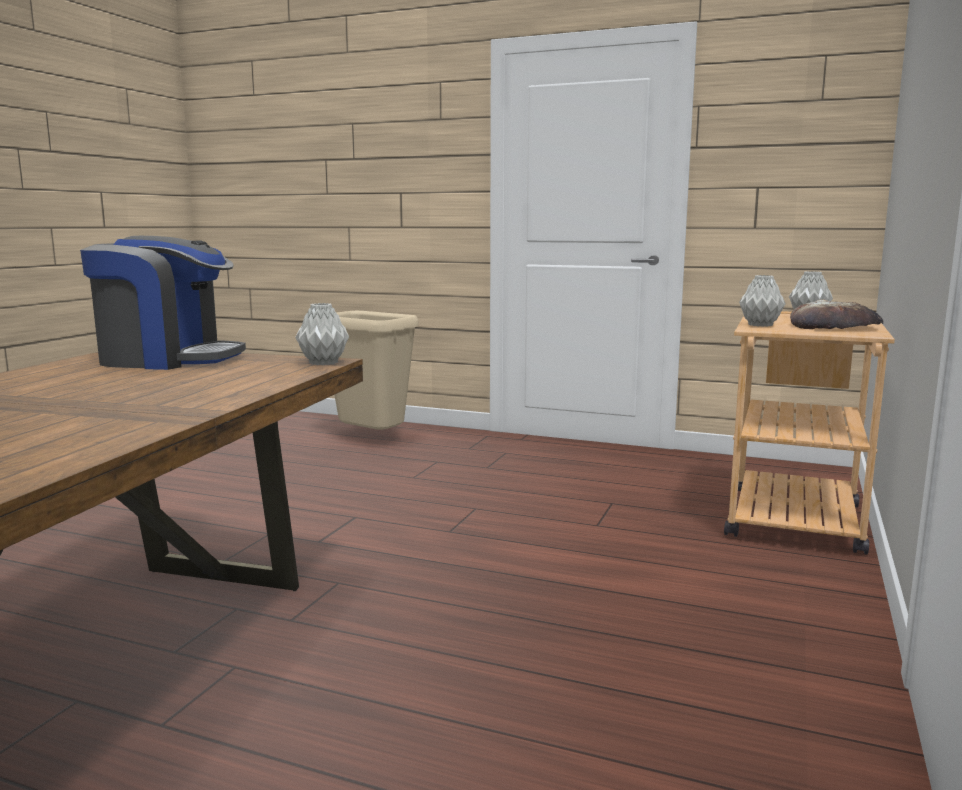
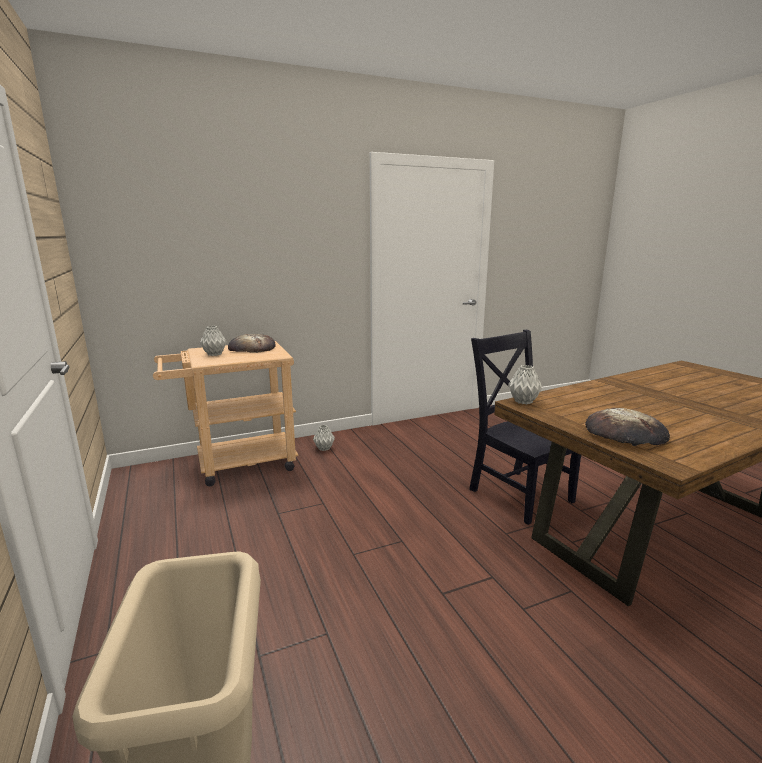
camera: 135 degrees left, 5 degrees up
coffee machine [80,236,246,370] -> bread [585,408,670,446]
grey vase [739,275,786,327] -> grey vase moved to [313,425,335,451]
none -> black chair [469,330,581,525]

